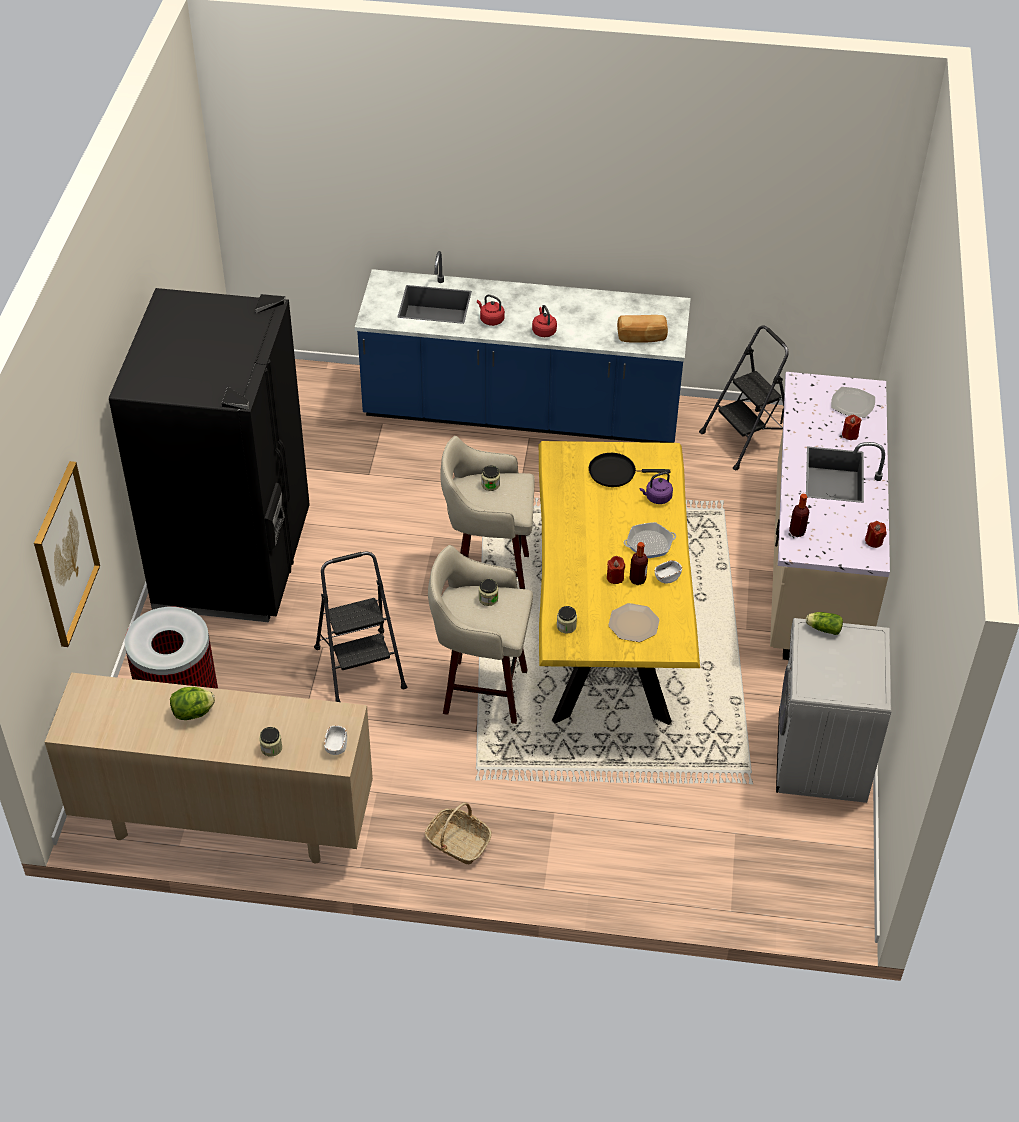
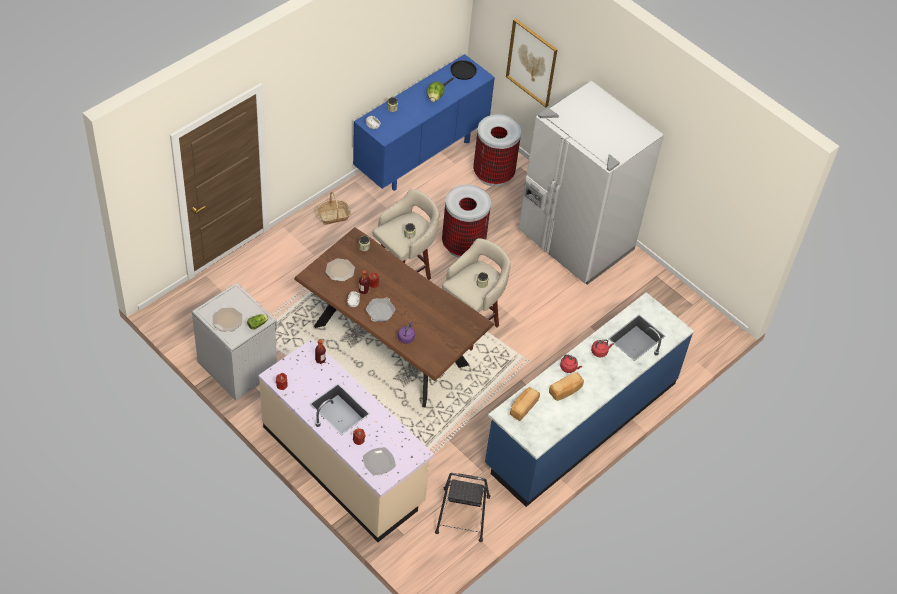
camera: 125 degrees right, 5 degrees up
beige dresser [45,673,373,863] -> blue dresser [353,54,495,191]
black fridge [109,288,310,622] -> white fridge [518,81,664,285]
black step ladder [314,552,407,702] -> trash can [442,185,491,258]
yellow dining table [539,441,700,725] -> brown dining table [294,227,494,407]
black frying pan [589,453,670,487] -> black frying pan moved to [443,60,477,86]
none -> plate [213,308,242,332]
none -> bread [549,372,584,401]

